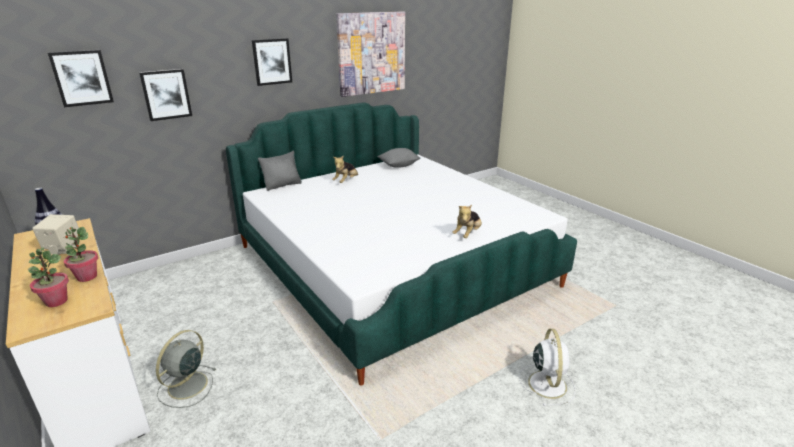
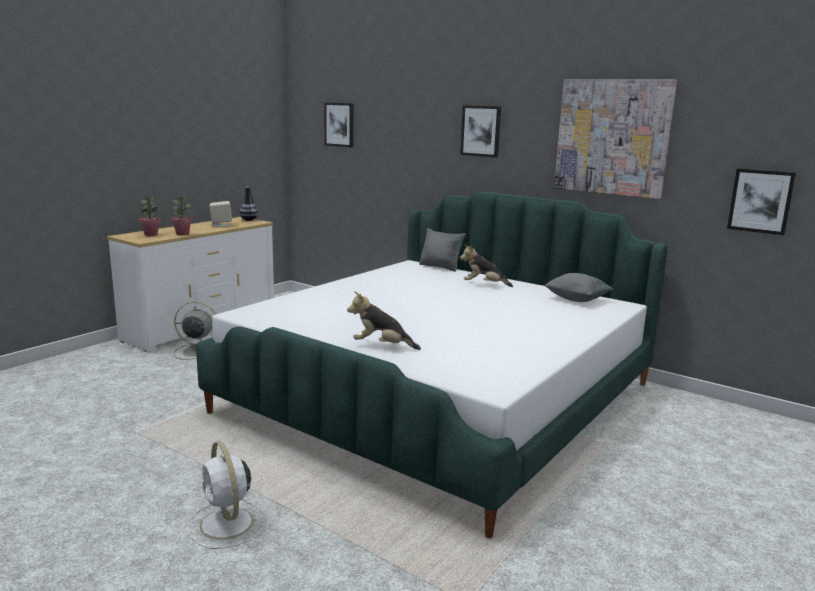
camera: 70 degrees right, 10 degrees down
picture [139,69,192,121] -> picture moved to [727,168,796,235]
white fan [519,329,575,406] -> white fan turned 75 degrees clockwise [188,441,268,549]

